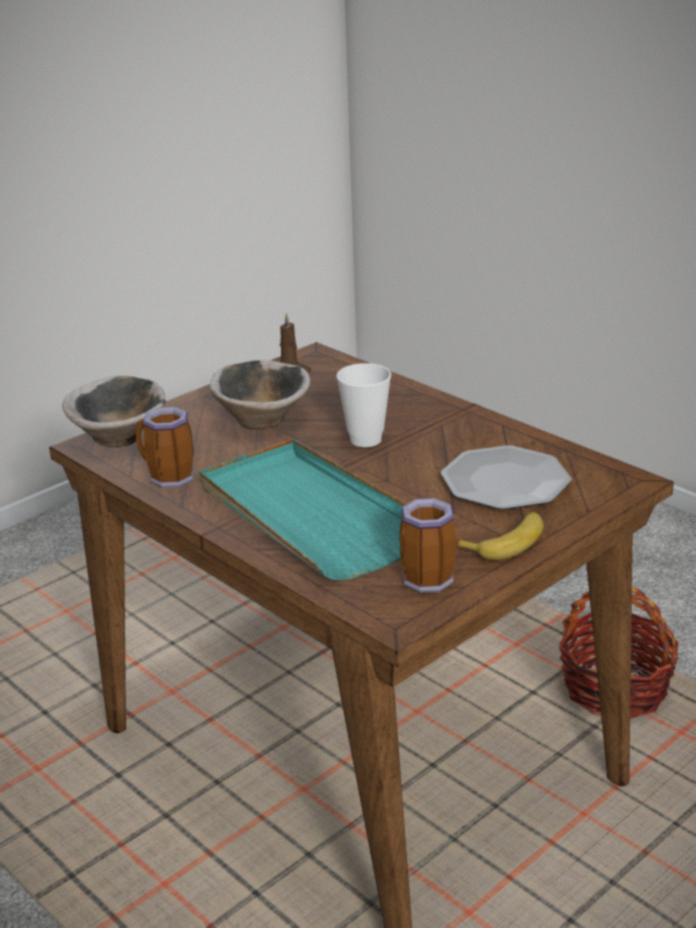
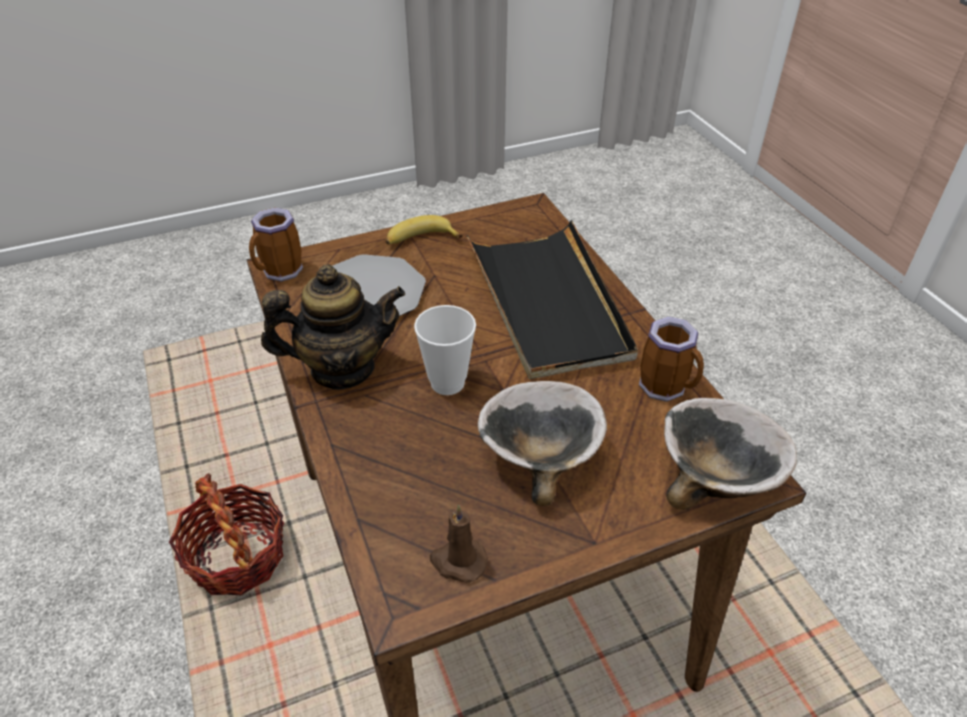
camera: 160 degrees left, 15 degrees up
turquoise tray [199,439,407,580] -> black tray [467,220,638,379]
mug [400,498,456,593] -> mug moved to [249,207,303,282]
none -> teapot [261,265,405,390]

